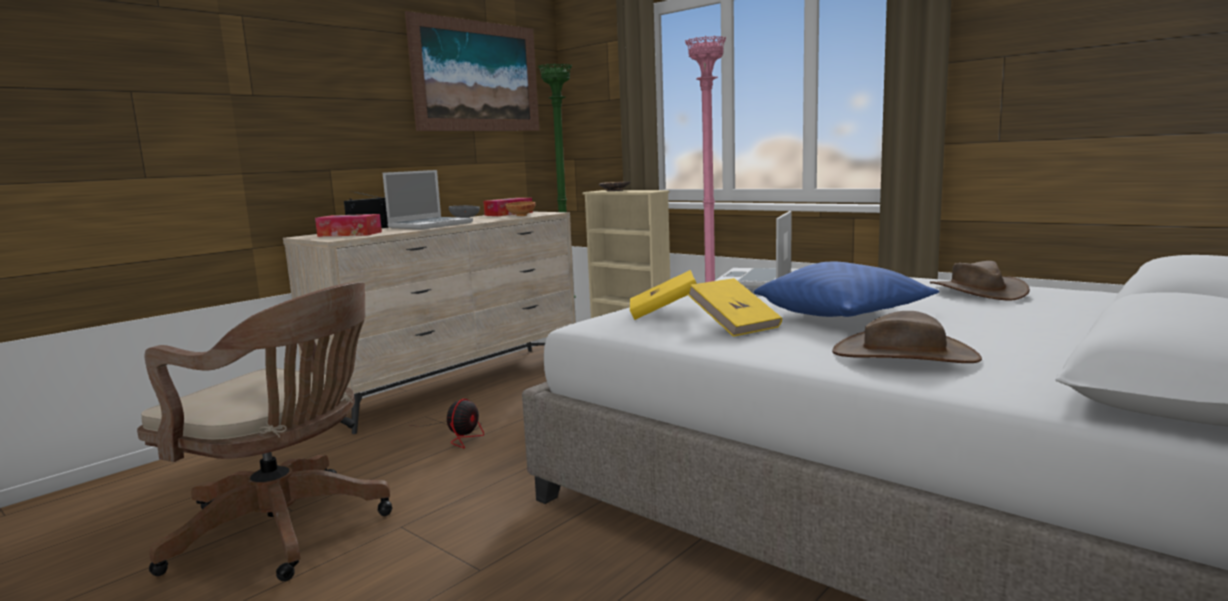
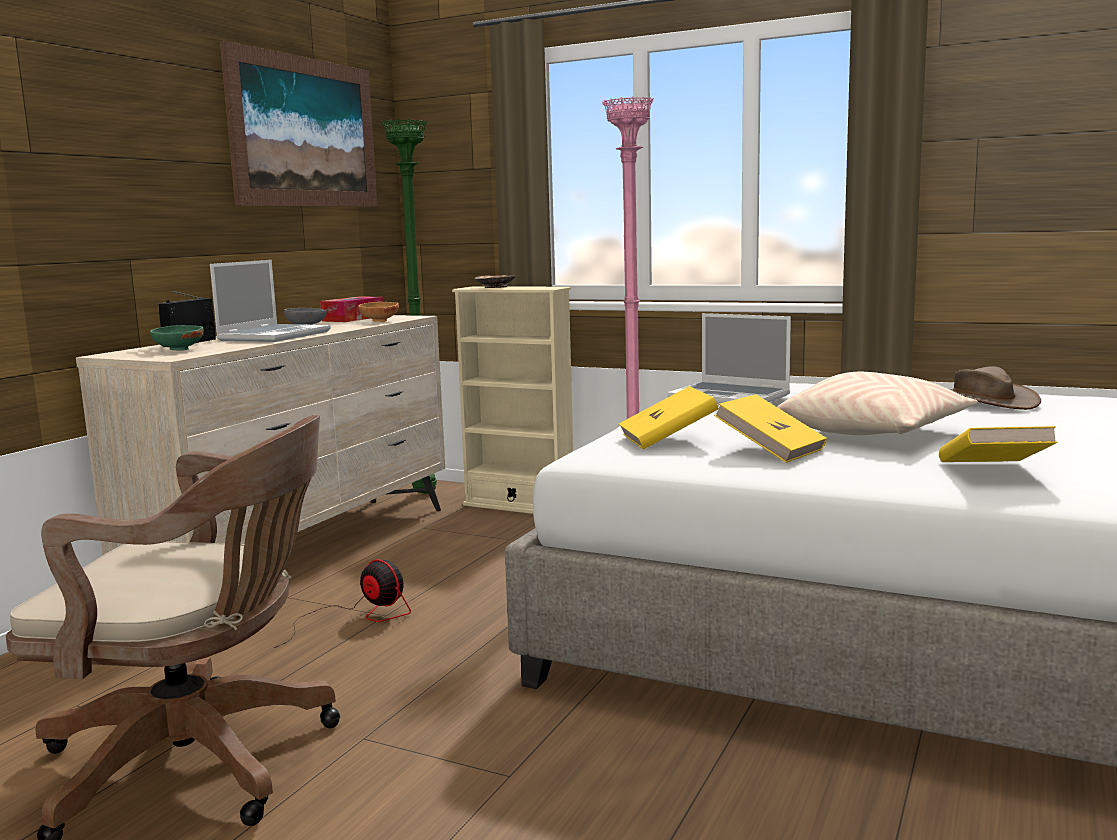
camera: 15 degrees left, 0 degrees up
tissue box [315,214,382,237] -> green bowl [150,325,204,351]
fan [410,399,484,448] -> fan turned 60 degrees counterclockwise [274,559,411,648]
laptop [715,211,792,288] -> laptop turned 60 degrees counterclockwise [667,313,791,404]
blue pillow [754,262,939,317] -> beige pillow [777,372,978,435]
brown hat [832,311,982,363] -> yellow book [939,426,1058,462]

